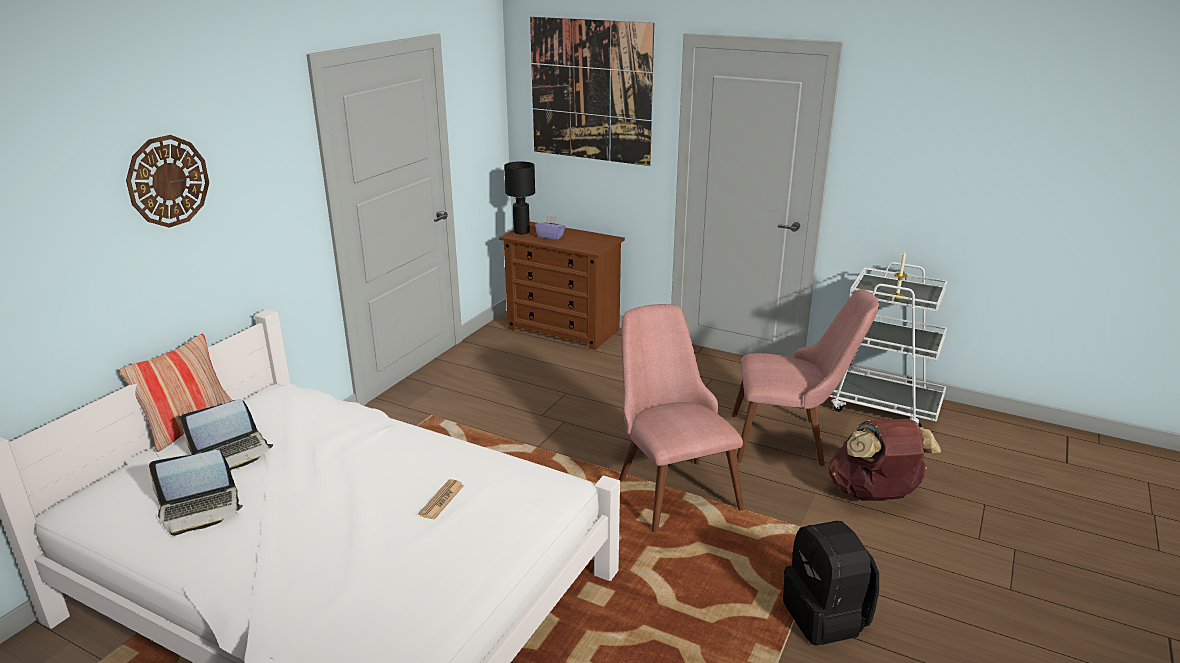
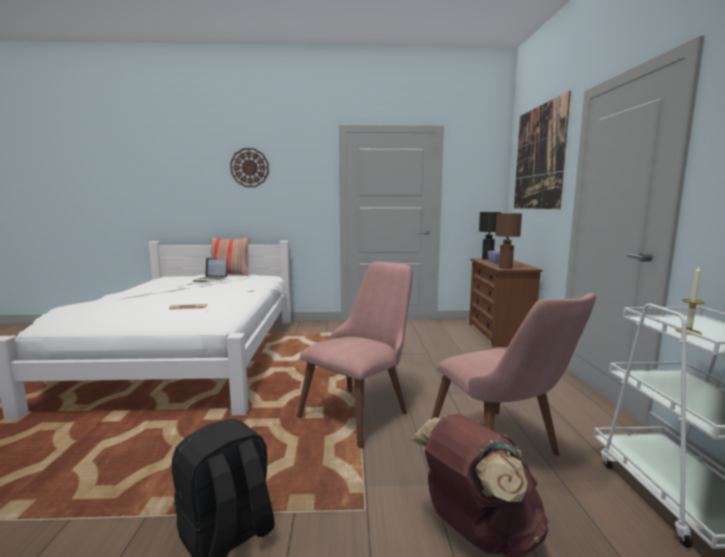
camera: 60 degrees right, 15 degrees down
laptop [149,450,243,536] -> none
none -> brown table lamp [495,213,522,269]

